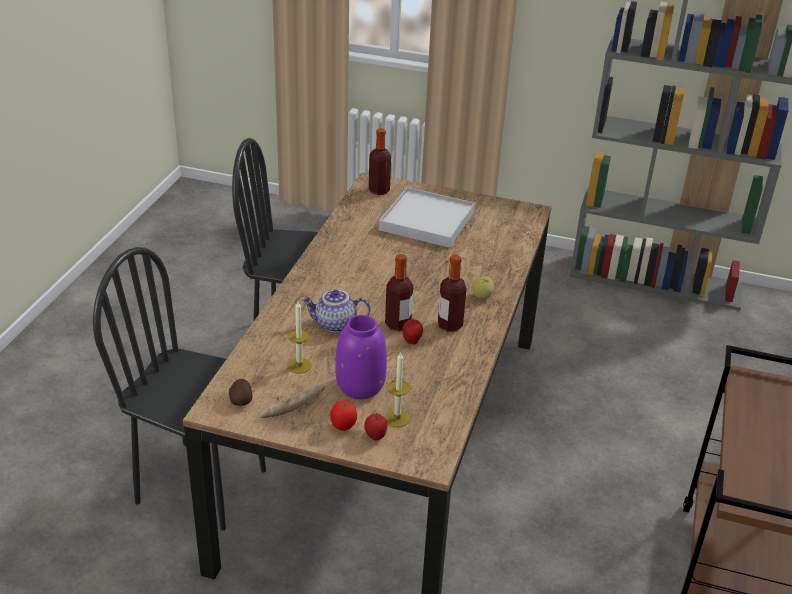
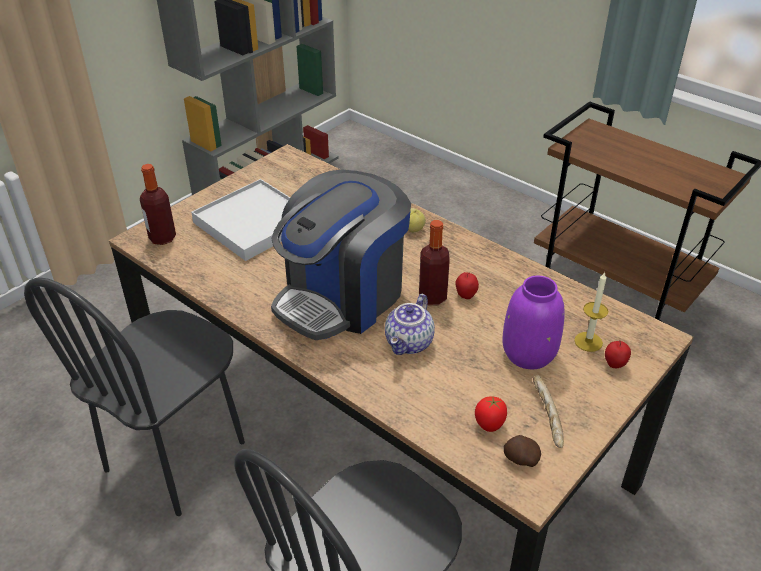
camera: 65 degrees left, 5 degrees up
candle [287,301,312,374] -> none
tomato [330,400,357,431] -> tomato moved to [475,396,507,432]
bottle [438,255,466,332] -> none
none -> coffee machine [271,169,411,340]

